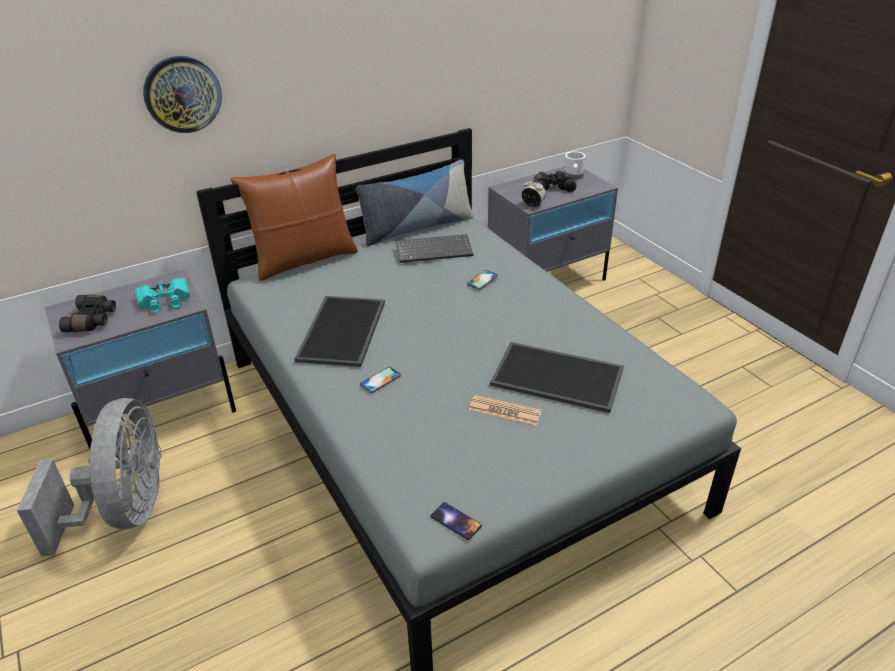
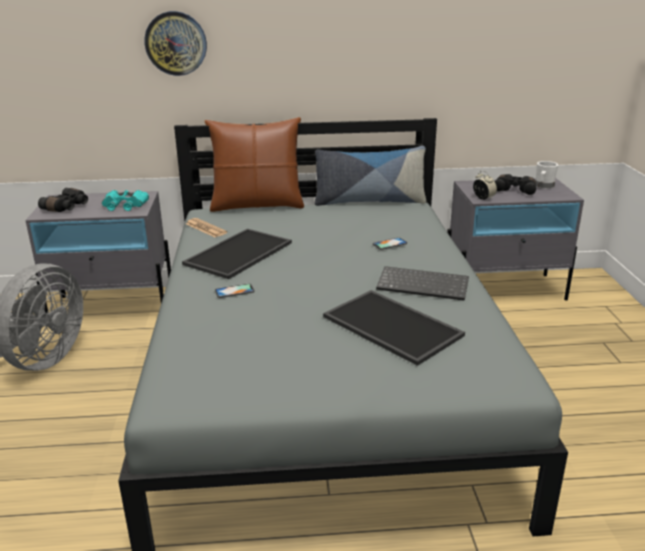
camera: 25 degrees right, 10 degrees down
keyboard [396,234,473,263] -> keyboard moved to [376,266,469,301]
phone [430,502,482,540] -> none
newspaper [469,395,542,426] -> newspaper moved to [186,218,227,237]

